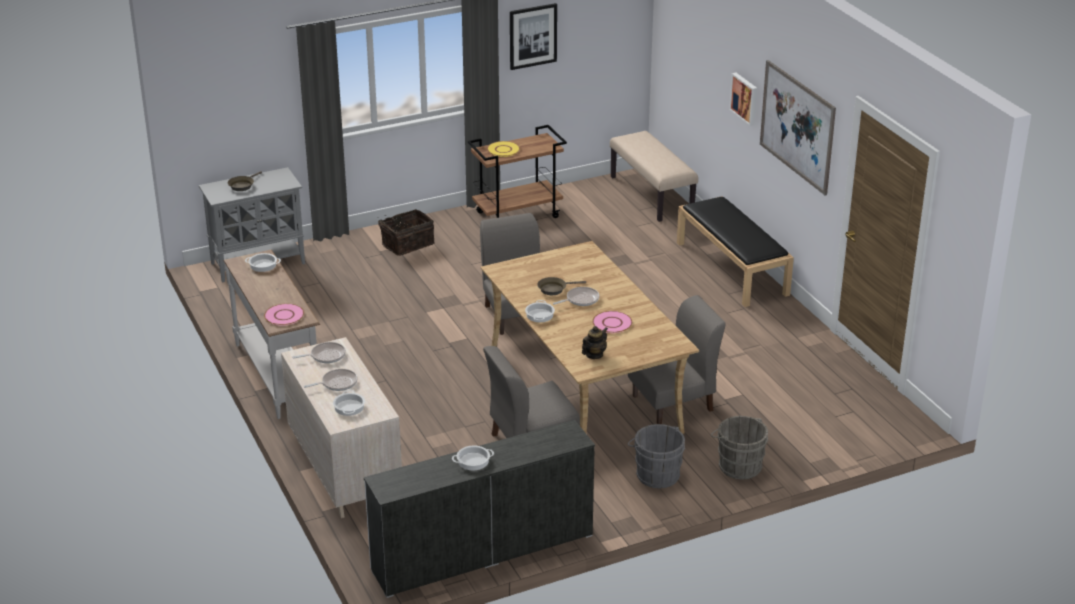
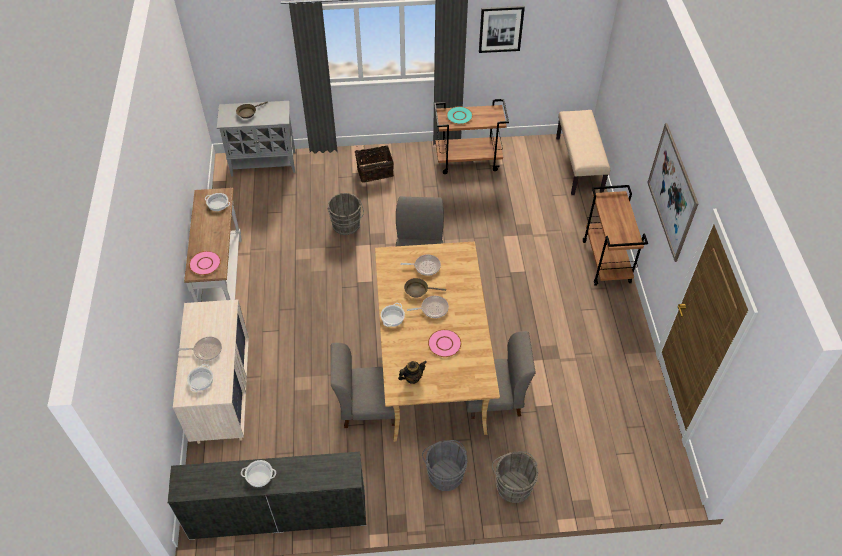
camera: 20 degrees right, 20 degrees up
frying pan [292,342,346,363] -> frying pan moved to [400,254,441,276]
yellow plate [487,141,520,157] -> turquoise plate [446,106,473,124]
black bench [677,196,794,307] -> brown cart [583,185,648,286]
picture [729,73,757,126] -> none
none -> grey bucket [328,193,364,235]

